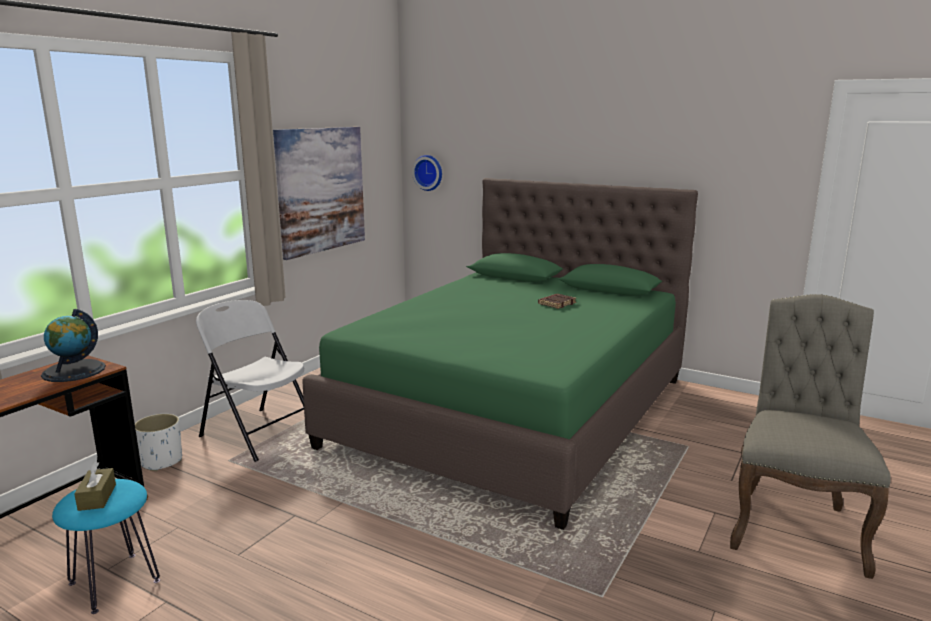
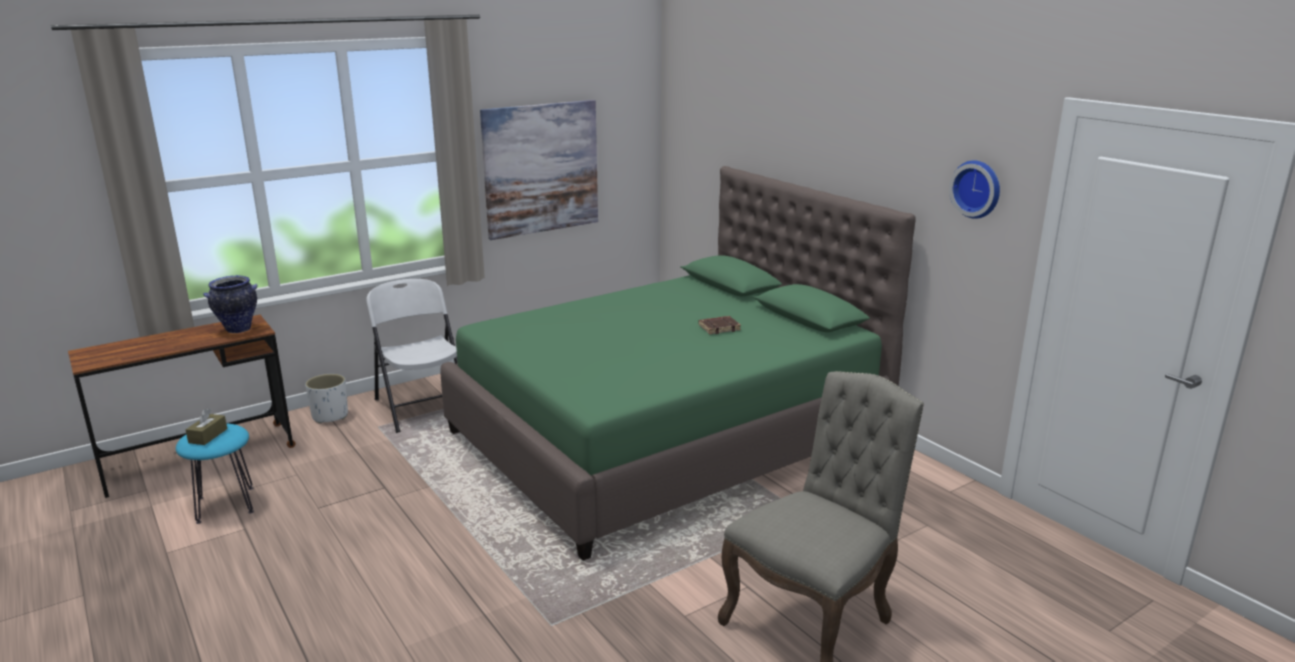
camera: 25 degrees right, 5 degrees up
globe [41,309,106,382] -> vase [203,275,258,333]
wall clock [412,155,442,191] -> wall clock moved to [949,160,1000,219]

